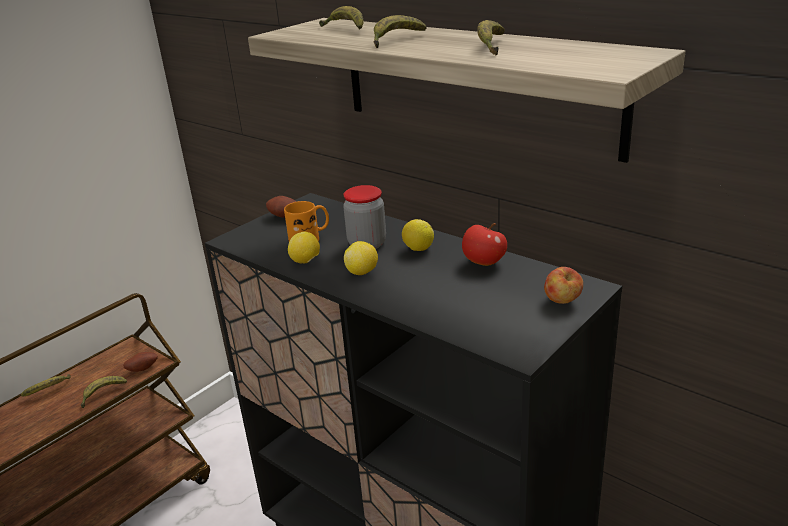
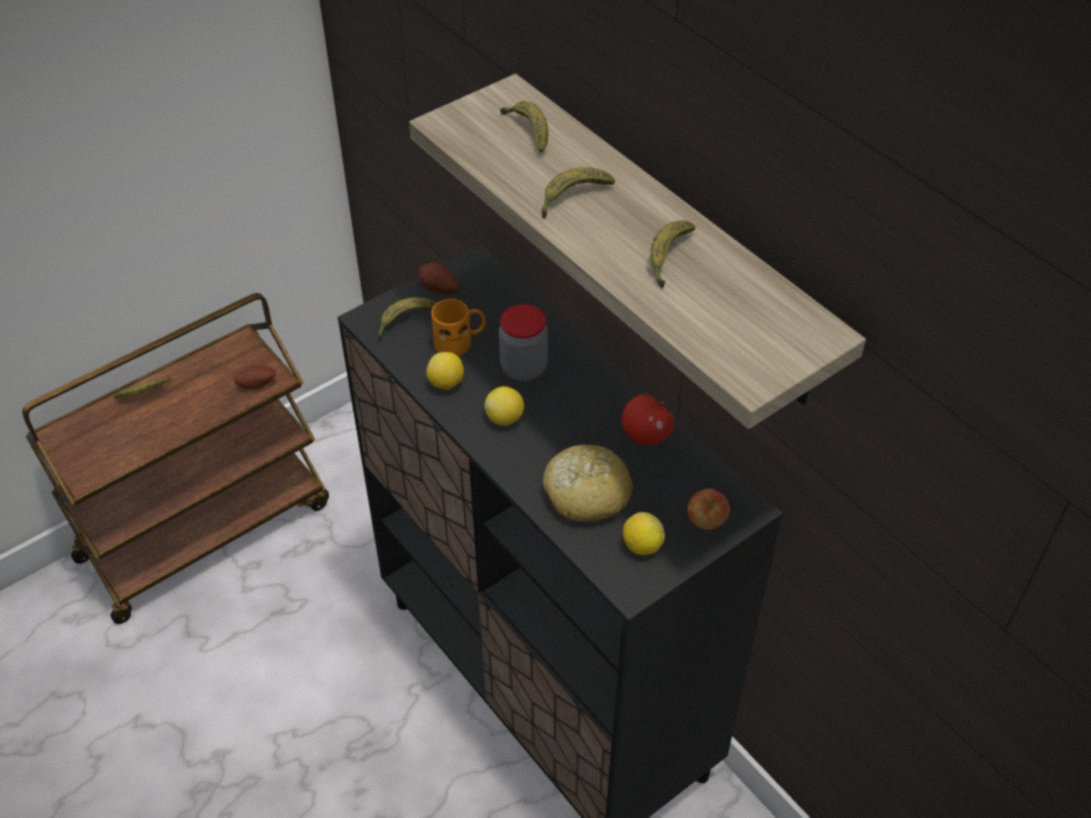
camera: 10 degrees right, 20 degrees up
banana [81,376,127,408] -> banana moved to [378,297,437,340]
lemon [402,219,434,251] -> lemon moved to [623,512,665,555]
none -> bread [543,445,633,522]

